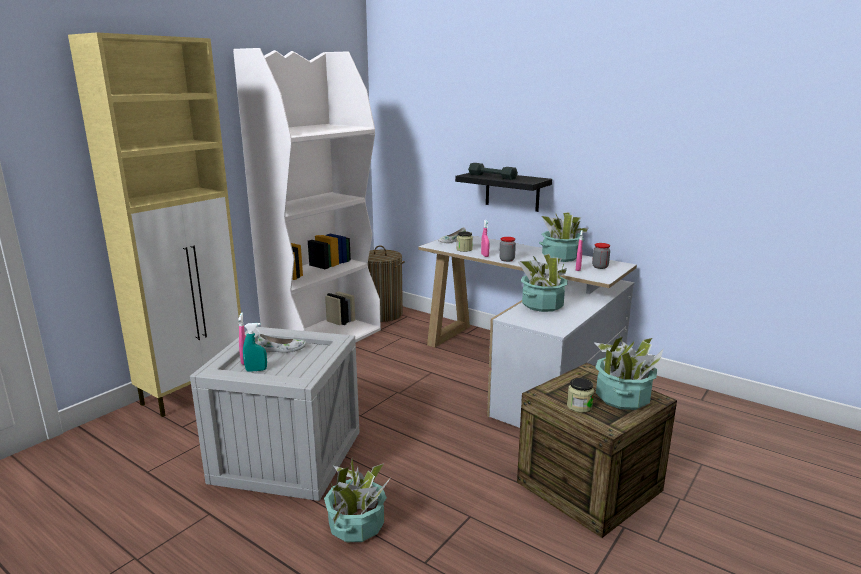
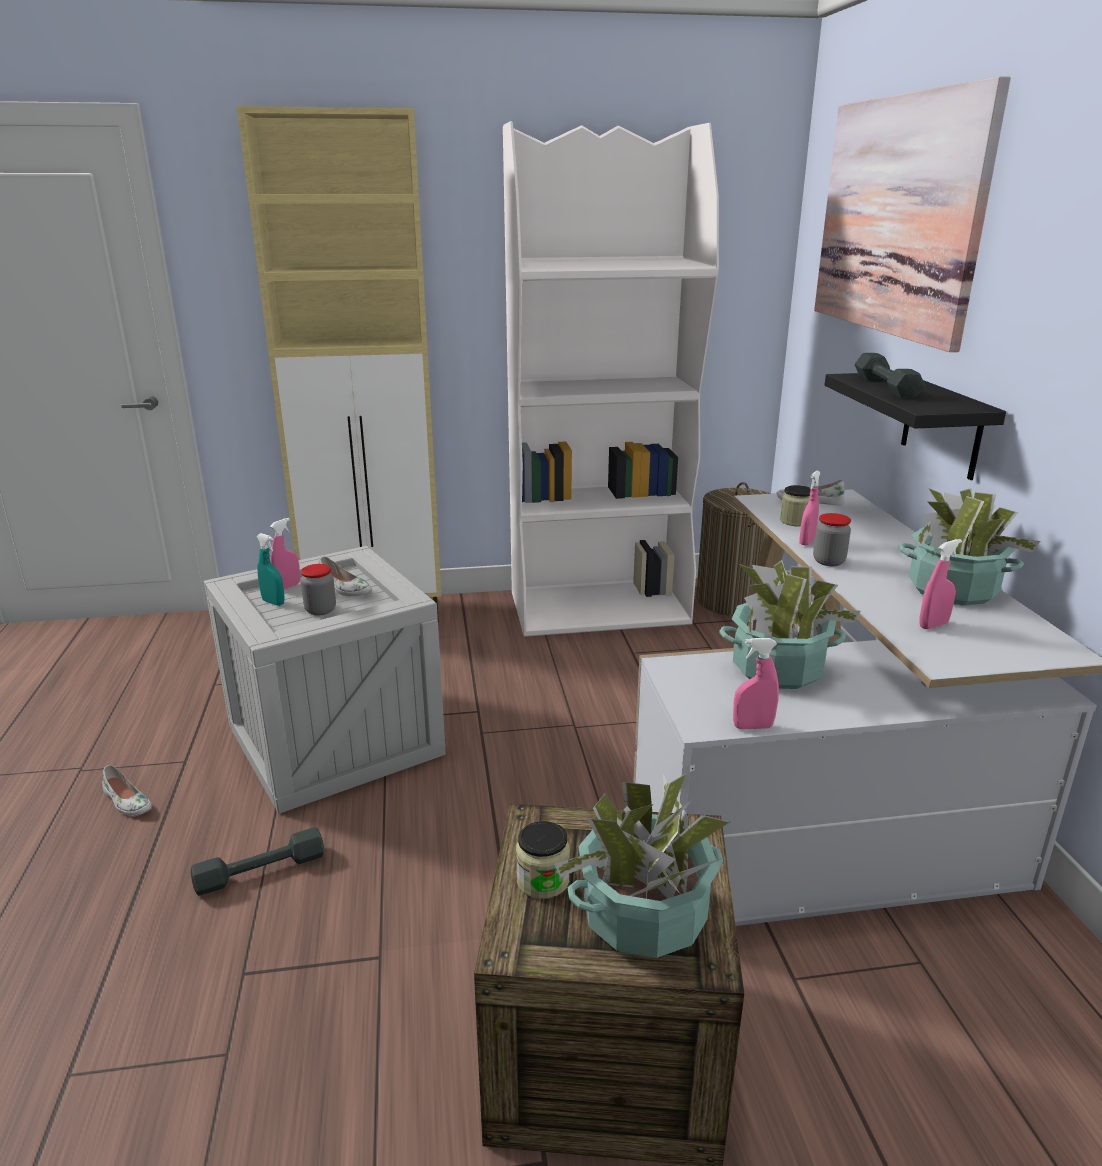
camera: 45 degrees right, 5 degrees up
potted plant [324,459,391,542] -> grey dumbbell [191,827,324,895]
jar [592,243,610,269] -> jar moved to [301,564,336,615]
none -> white shoe [102,765,152,816]
none -> pink spray bottle [733,638,779,729]
none -> picture [814,76,1011,352]

